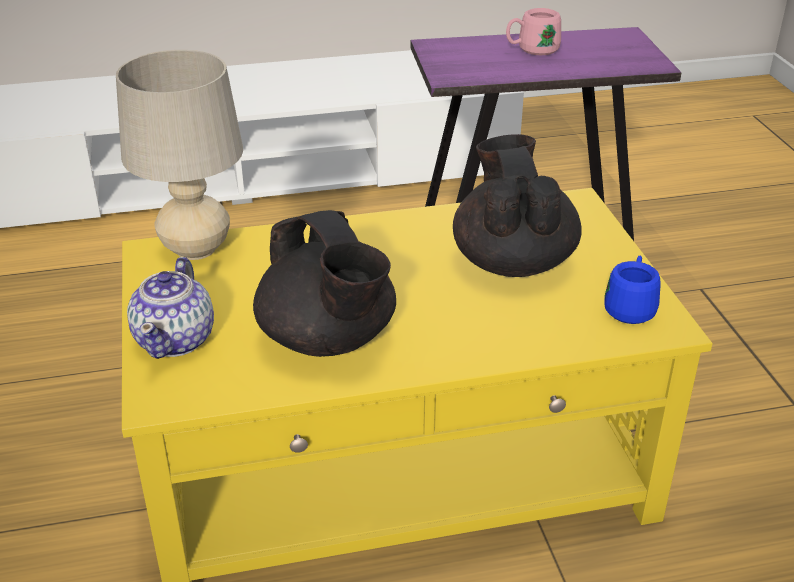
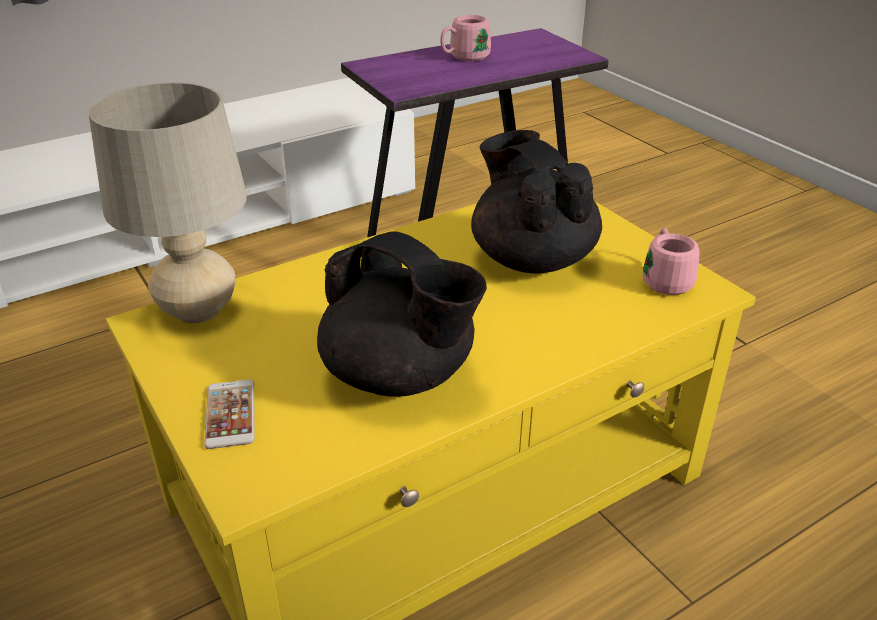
camera: 20 degrees left, 0 degrees up
teapot [127,257,214,359] -> phone [204,380,255,449]
blue mug [605,256,661,324] -> pink mug [643,228,700,295]

